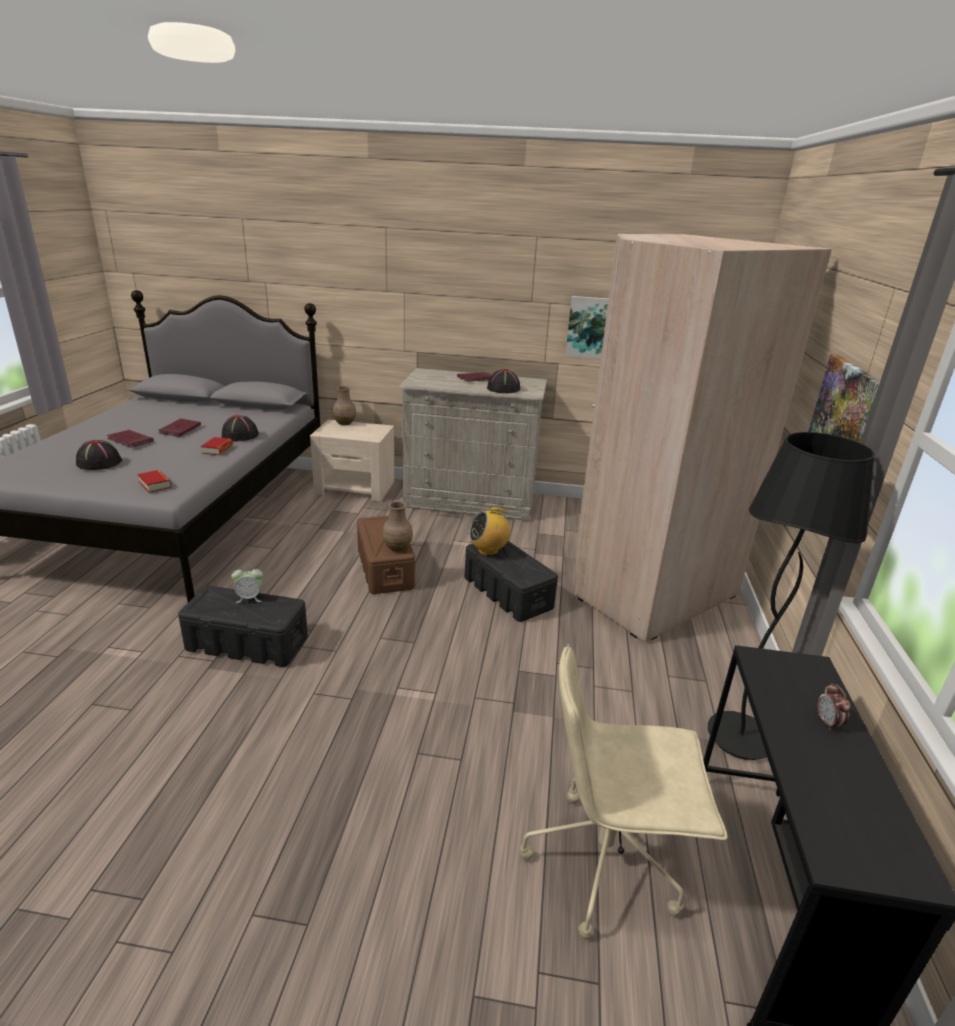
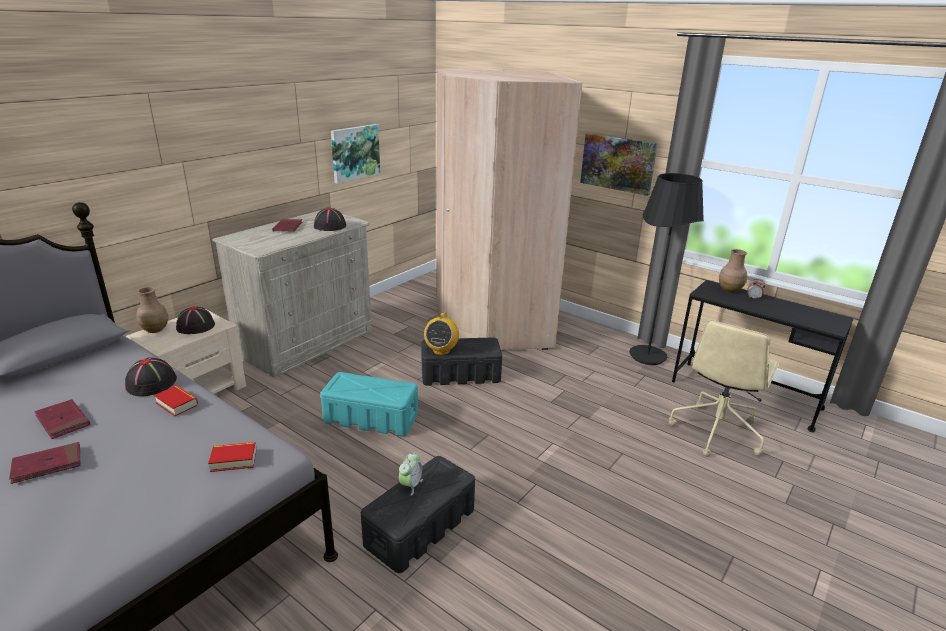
camera: 60 degrees left, 0 degrees up
black hat [76,440,122,470] -> black hat moved to [176,307,215,334]
brown storage box [357,516,415,594] -> turquoise storage box [321,372,418,436]
brown vase [382,501,413,551] -> brown vase moved to [719,249,747,293]

